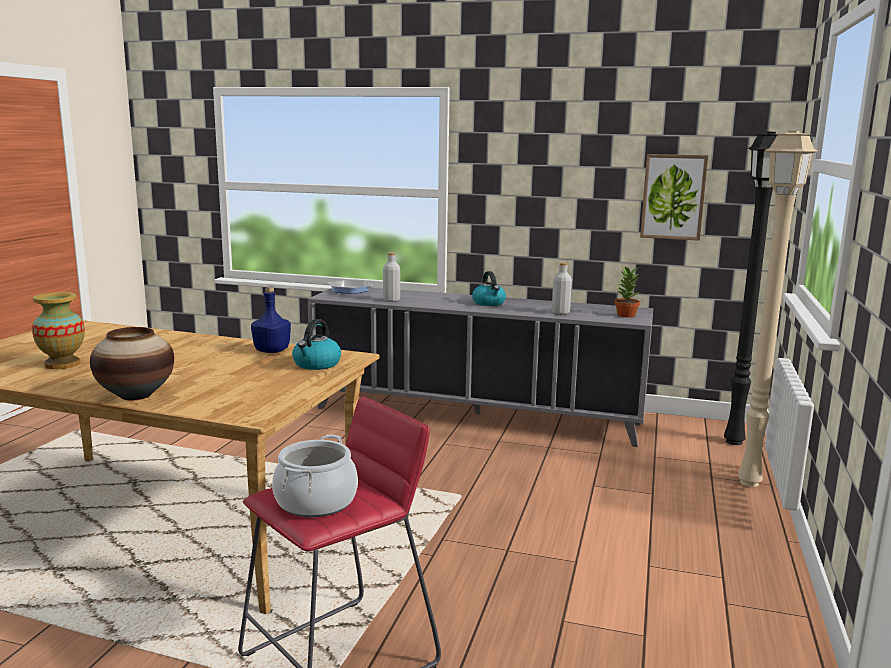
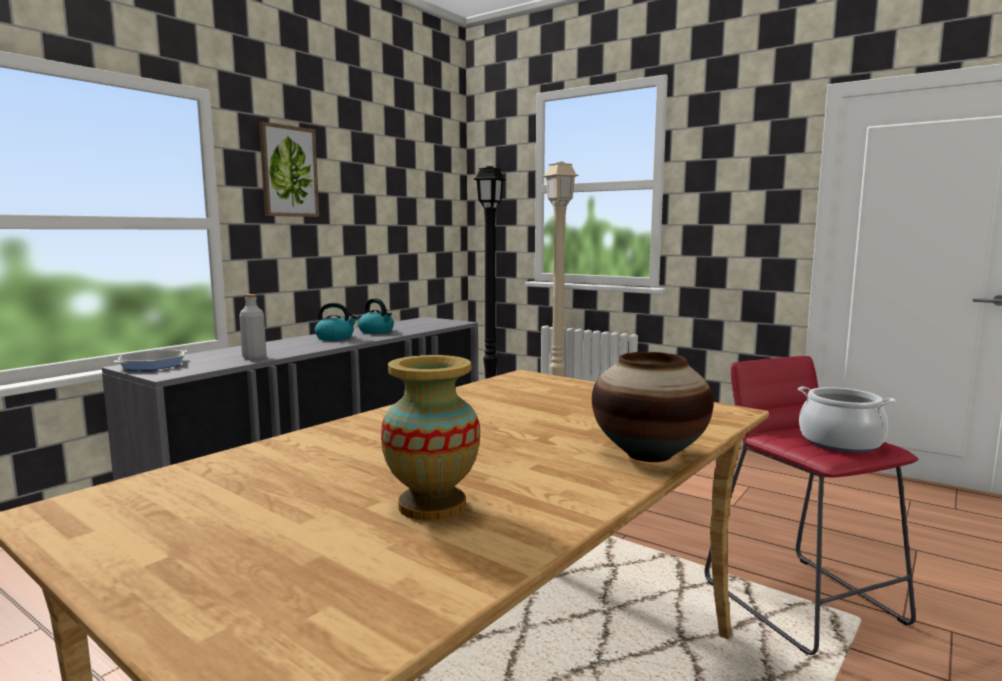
camera: 70 degrees left, 5 degrees down
blue bottle [251,287,291,353] -> none
kettle [292,319,341,370] -> kettle moved to [358,298,394,334]
grey bottle [552,262,572,315] -> none
potted plant [615,267,640,318] -> none
picture [640,154,708,241] -> picture moved to [259,121,319,217]

